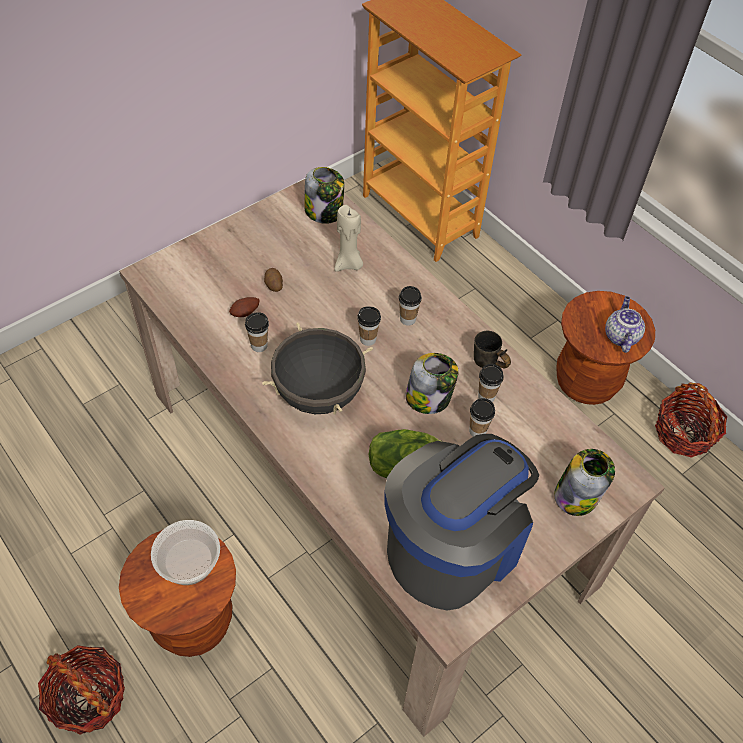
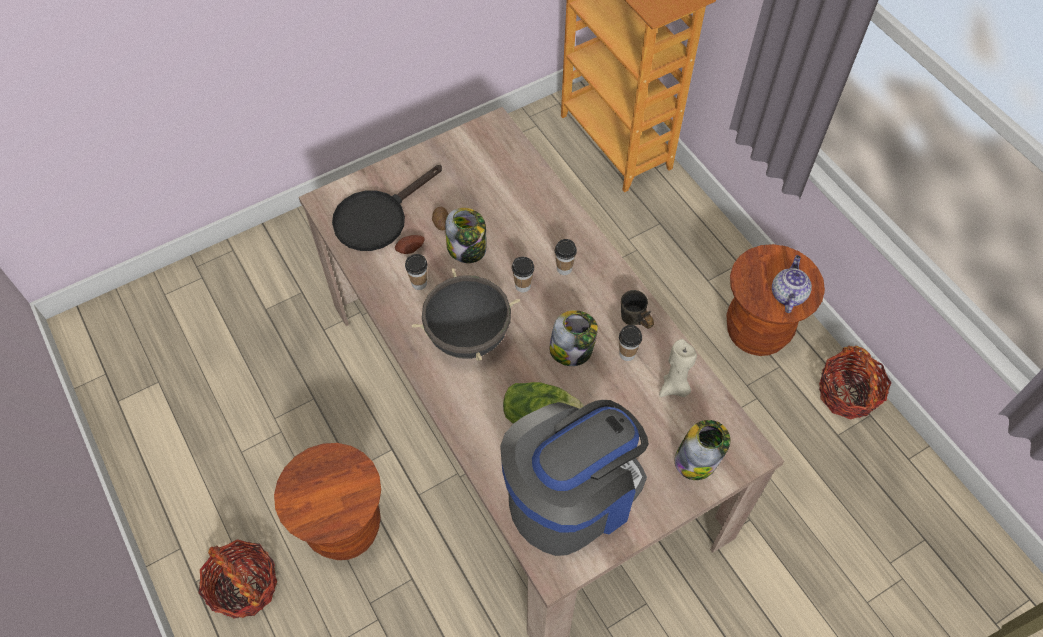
camera: 10 degrees right, 5 degrees up
bowl [151,520,220,585] -> none
jar [304,167,344,224] -> jar moved to [445,208,486,263]
beige candle [334,205,363,272] -> beige candle moved to [659,339,697,397]
cup [469,398,495,437] -> none
none -> black frying pan [332,165,442,251]

